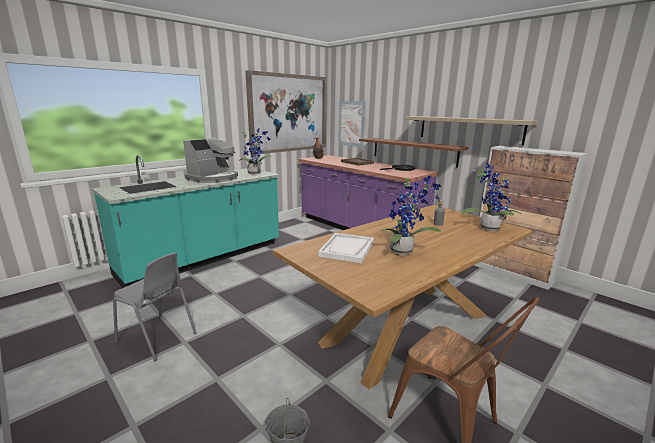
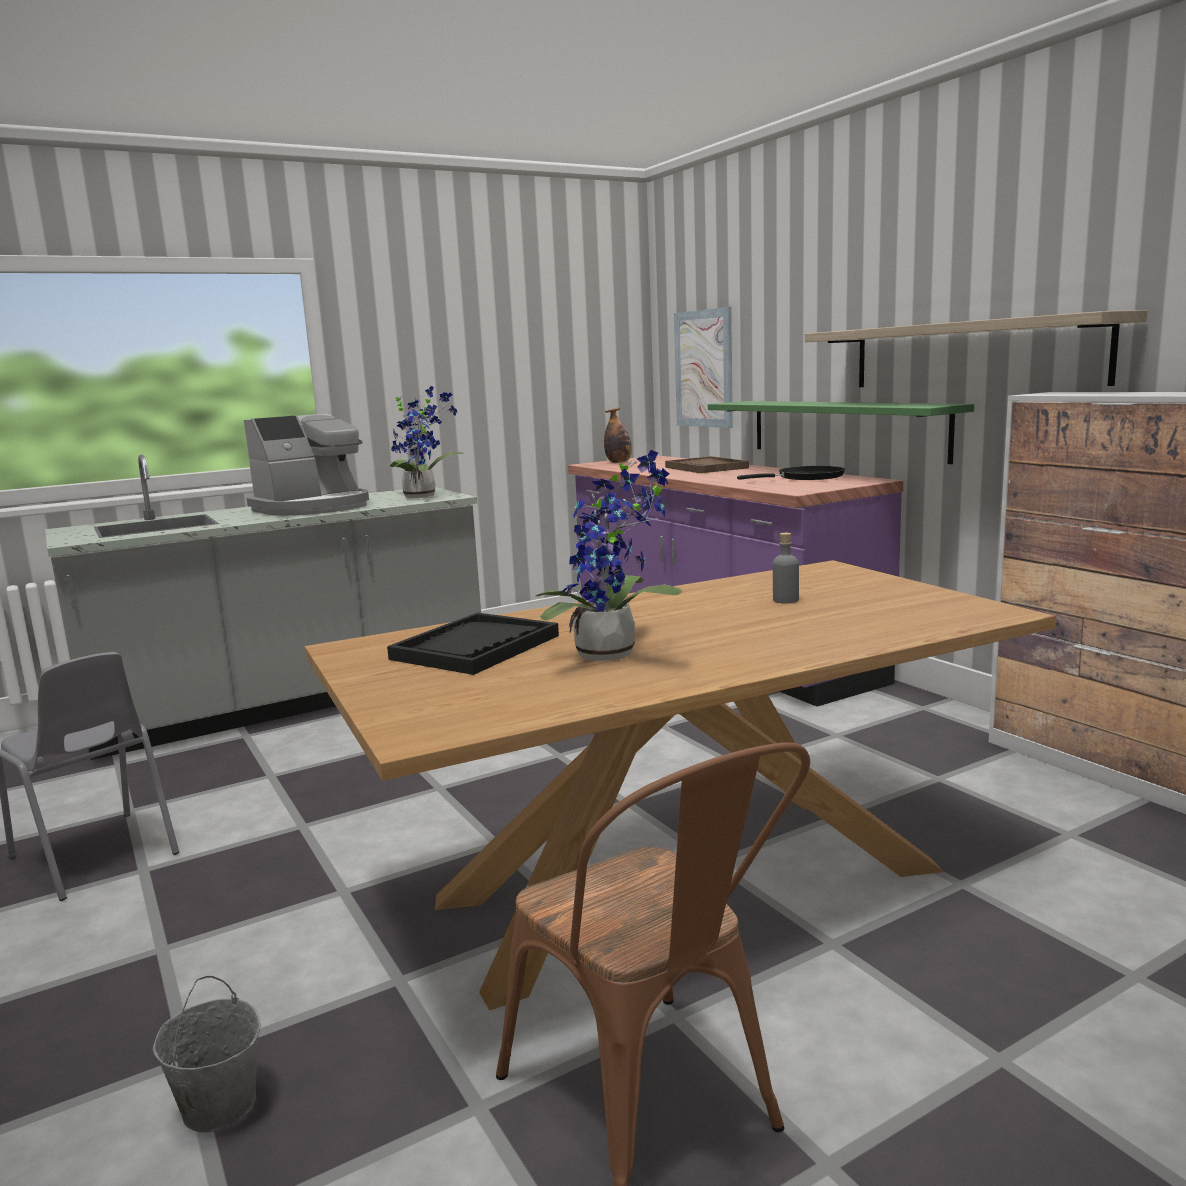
camera: 15 degrees right, 5 degrees down
turquoise counter [92,155,280,288] -> grey counter [45,455,481,760]
picture [245,70,327,154] -> none
white tray [318,233,374,263] -> black tray [387,613,559,675]
brown shelf [359,138,468,168] -> green shelf [708,401,974,464]
potted plant [461,162,521,231] -> none

